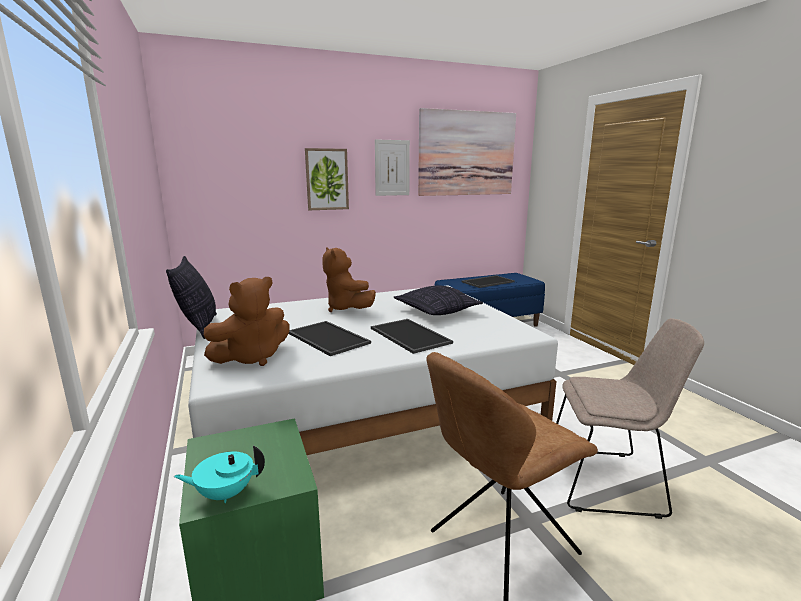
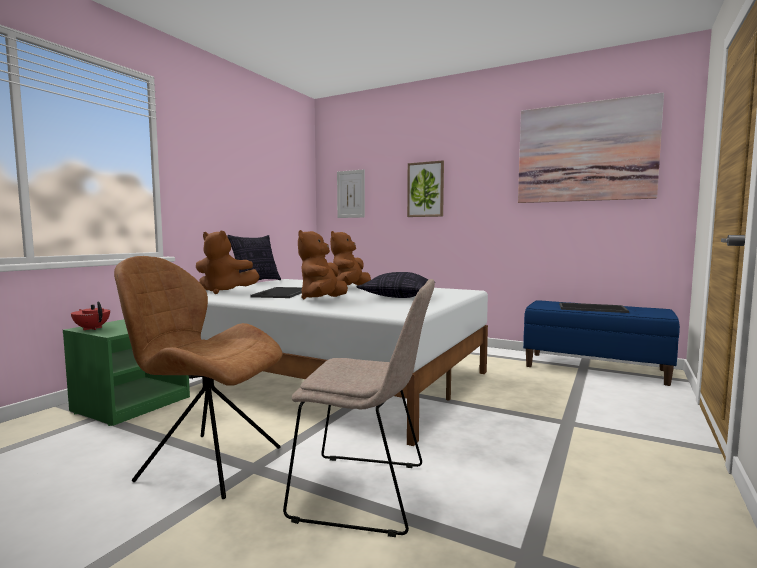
camera: 50 degrees right, 10 degrees down
turquoise teapot [174,446,265,503] -> red teapot [71,301,110,330]
tray [371,319,453,354] -> brown plush toy [298,230,348,299]
picture [375,139,410,196] -> picture moved to [337,169,365,218]
beige chair [556,318,704,519] -> beige chair turned 45 degrees counterclockwise [283,279,435,537]

